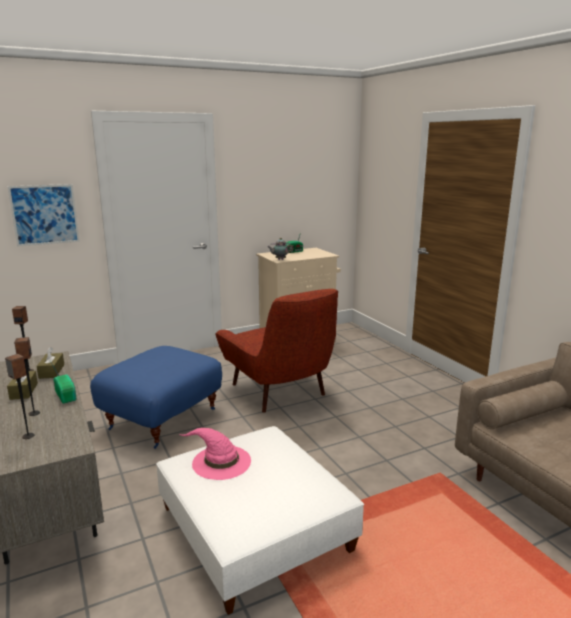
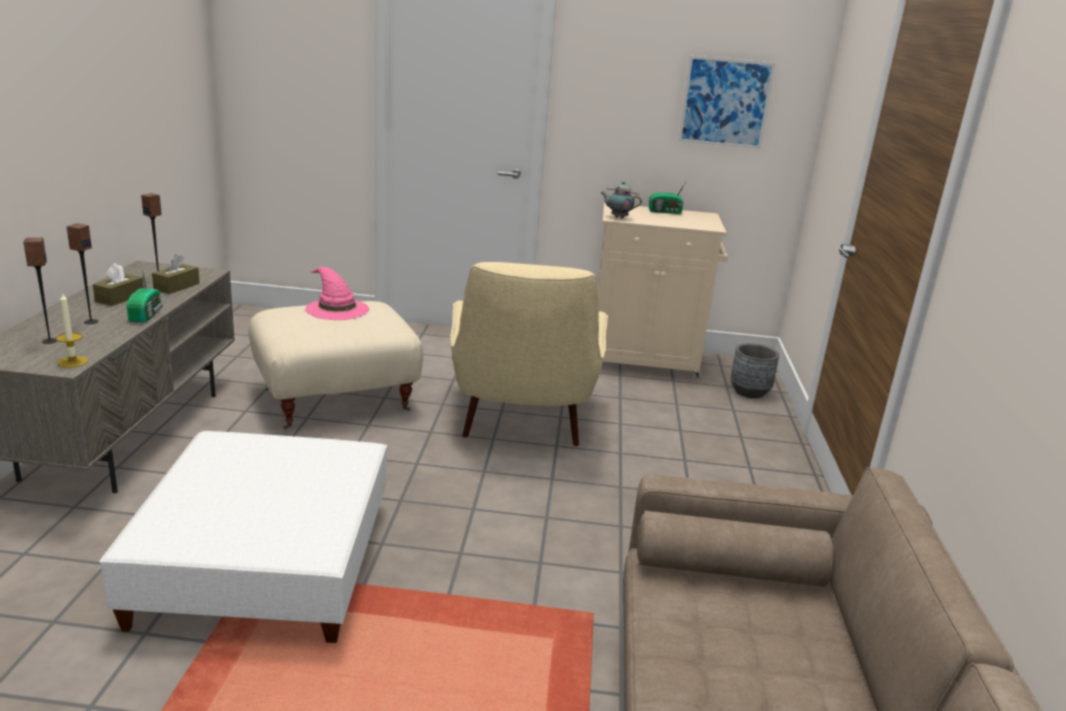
camera: 30 degrees right, 5 degrees up
picture [8,184,80,247] -> picture moved to [678,55,775,149]
blue ottoman [90,346,222,449] -> beige ottoman [249,301,424,429]
pink hat [179,428,251,480] -> pink hat moved to [305,267,369,320]
red armchair [215,289,338,413] -> beige armchair [450,262,609,446]
none -> candle [56,292,88,368]
none -> grey planter [730,343,779,398]

